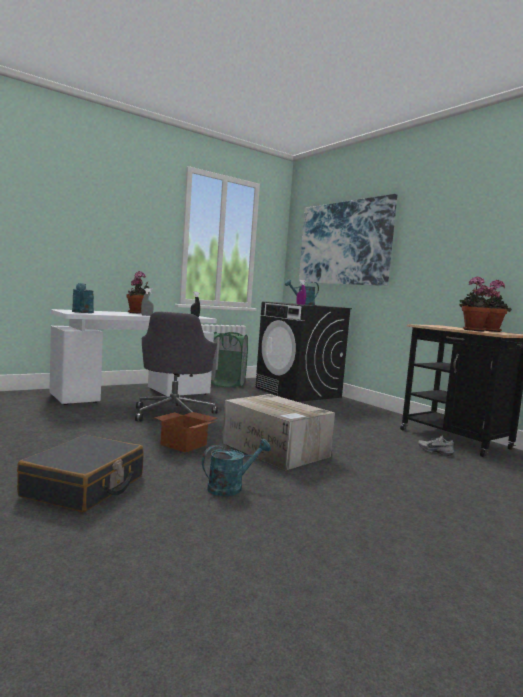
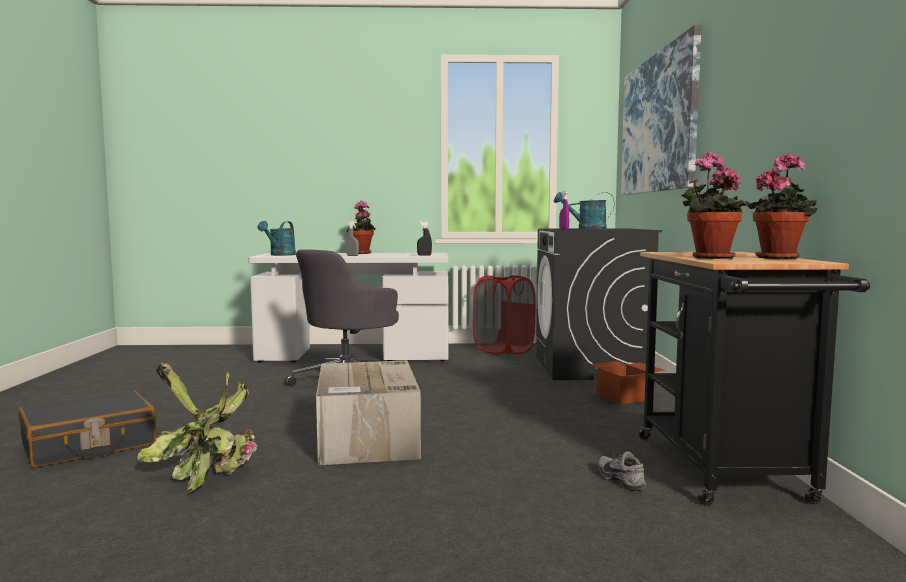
camera: 35 degrees right, 0 degrees up
cardboard box [153,412,217,453] -> cardboard box moved to [585,361,665,405]
turquoise watering can [202,439,271,496] -> potted plant [137,362,257,493]
green laundry basket [211,332,248,388] -> red laundry basket [473,275,536,354]

